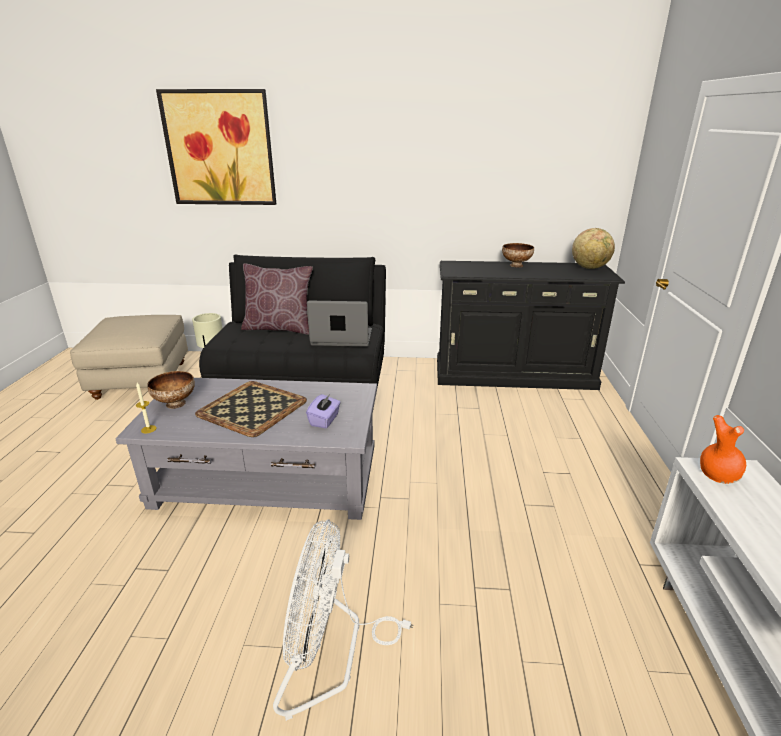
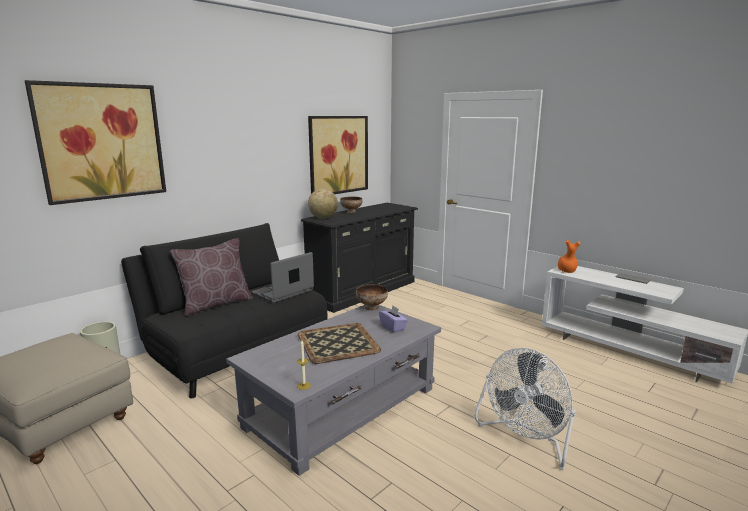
camera: 50 degrees left, 10 degrees down
bowl [147,371,195,409] -> bowl moved to [356,284,388,311]
globe [572,228,615,269] -> globe moved to [308,189,338,219]
none -> picture [308,116,368,194]

